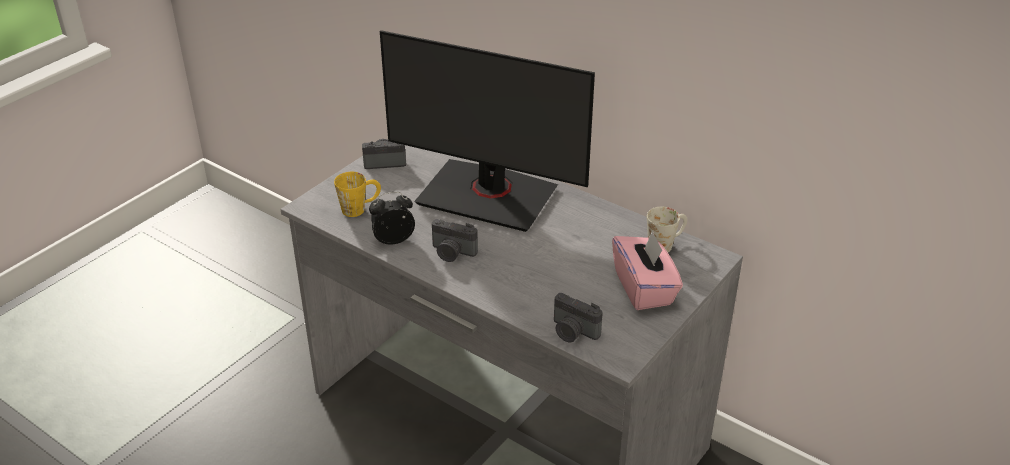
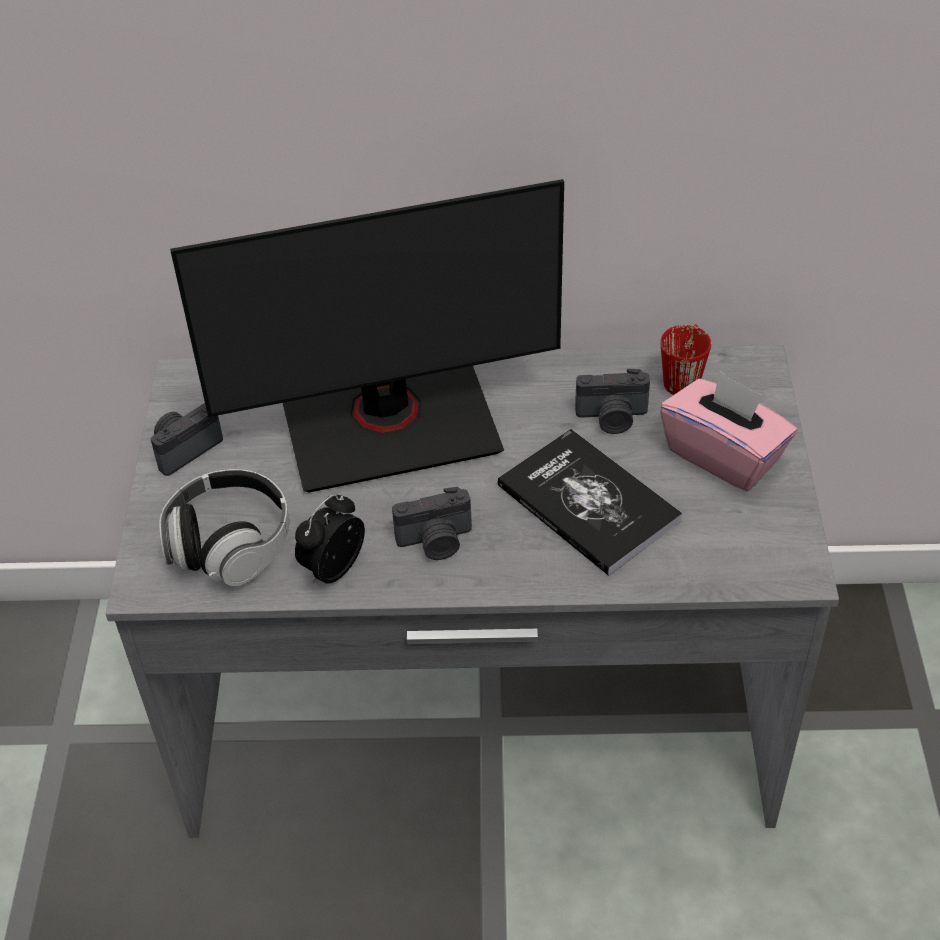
camera: 35 degrees left, 10 degrees up
yellow mug [334,172,381,217] -> headphones [159,469,289,586]
camera [554,293,603,342] -> camera moved to [575,369,650,434]
white mug [647,207,687,252] -> red mug [661,324,711,395]
none -> book [497,429,683,576]

